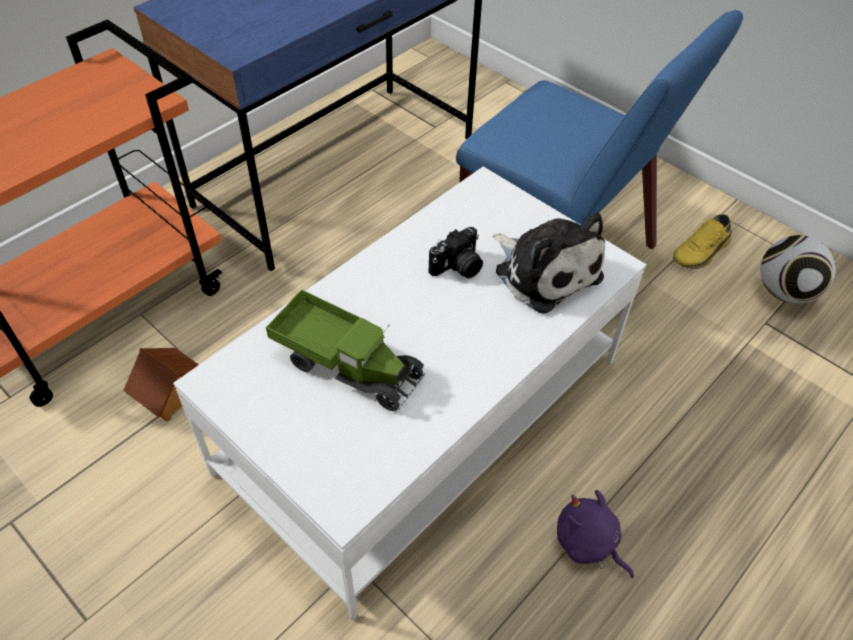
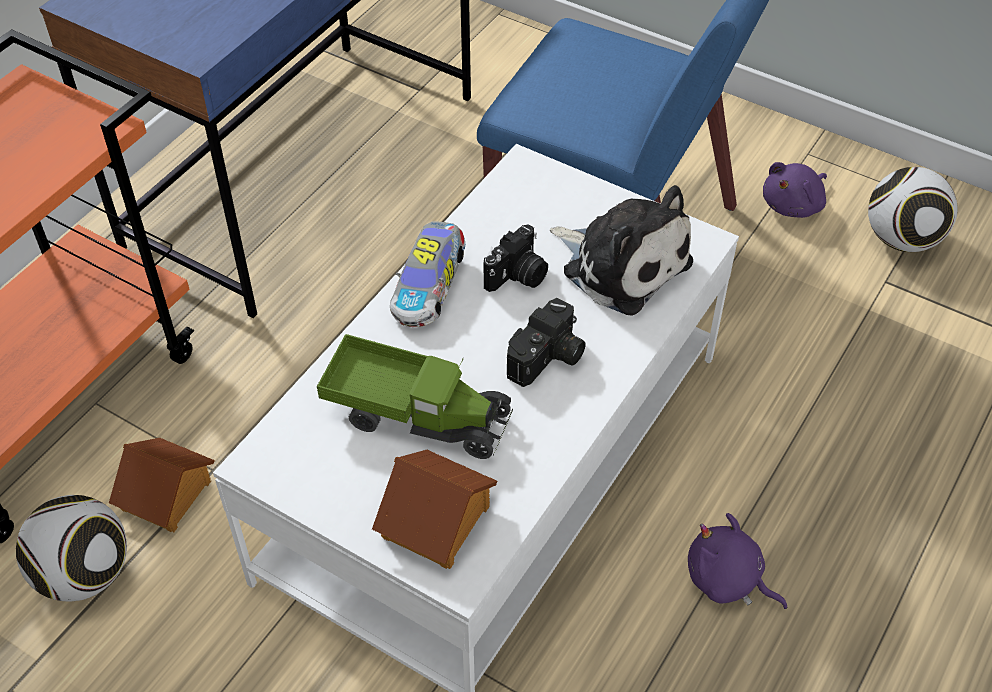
camera: 10 degrees left, 0 degrees up
yellow shoe [673,214,732,269] -> purple plush toy [763,162,827,218]
none -> football [16,495,127,602]
none -> toy house [372,450,497,569]
none -> toy car [390,221,465,327]
none -> camera [507,298,586,387]

